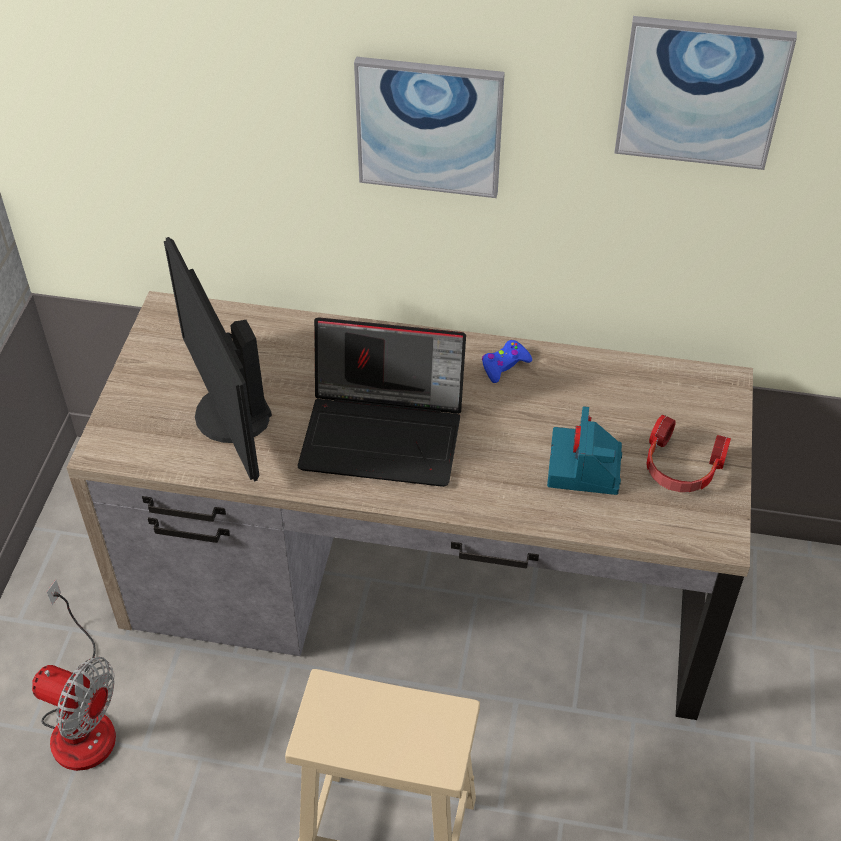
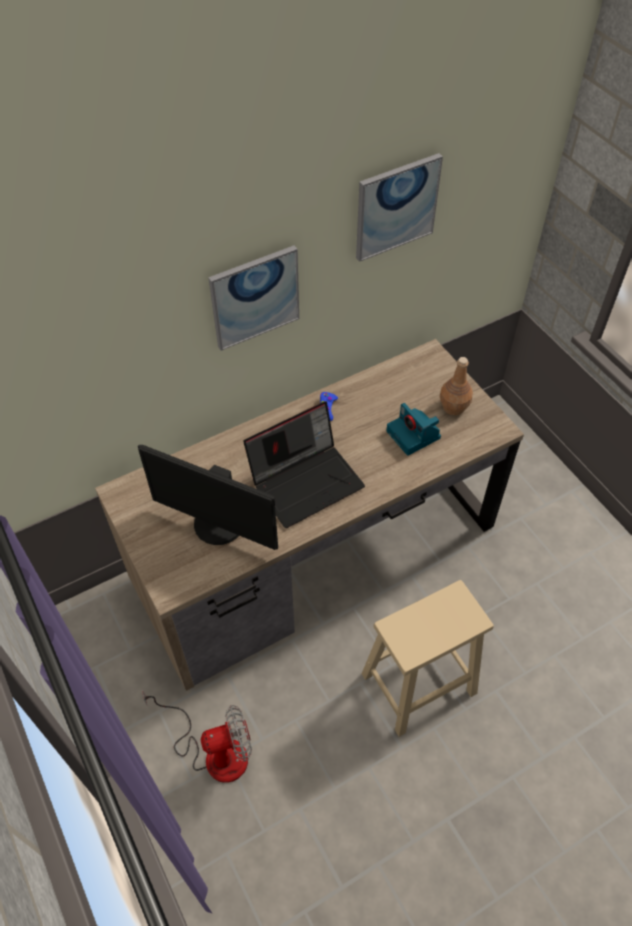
camera: 40 degrees left, 5 degrees up
headphones [646,415,731,492] -> brown bottle [440,357,473,415]

